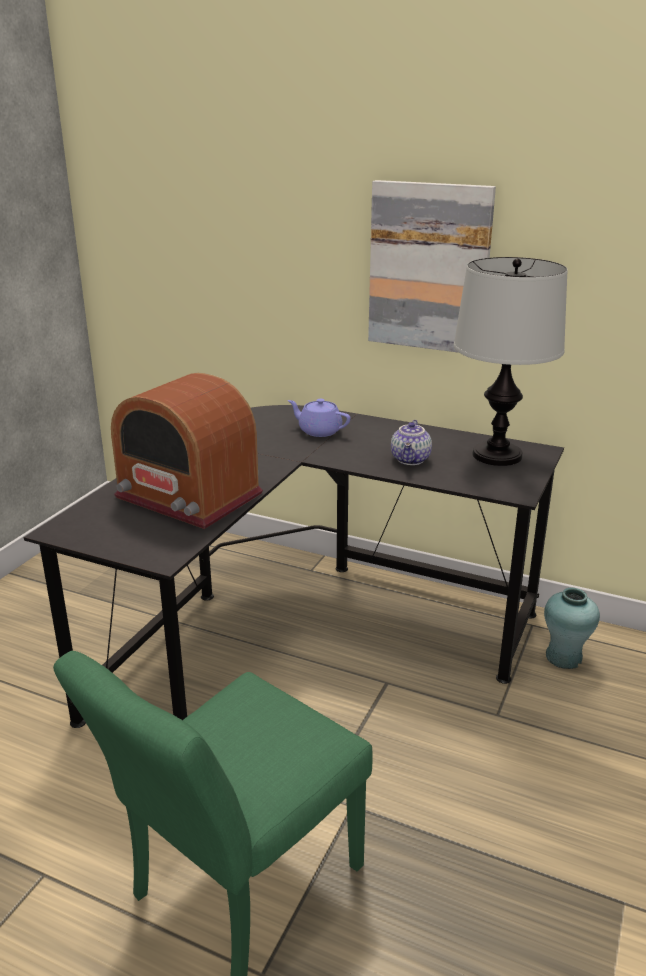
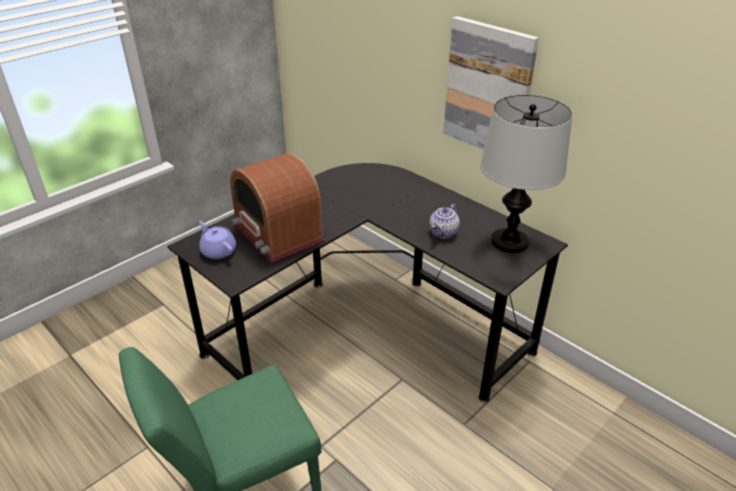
camera: 20 degrees right, 10 degrees up
purple teapot [288,399,351,437] -> purple teapot moved to [199,221,236,259]
turquoise vase [544,588,600,669] -> none

